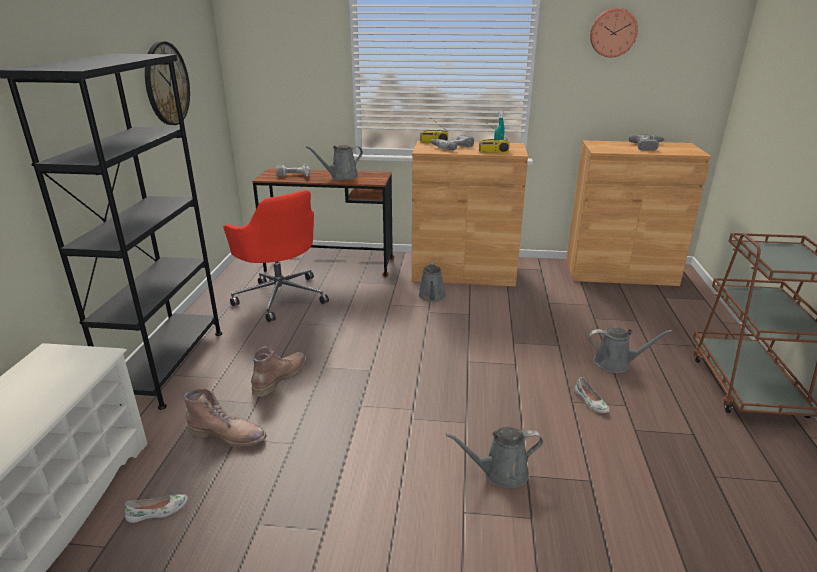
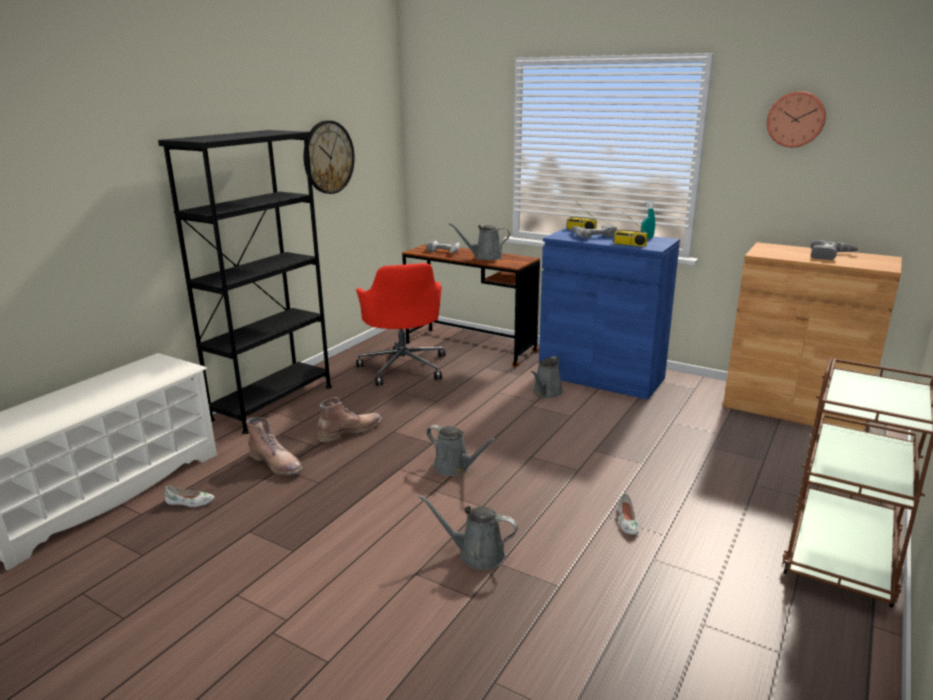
camera: 25 degrees right, 5 degrees down
brown cabinet [412,141,528,287] -> blue cabinet [539,228,680,400]
grey watering can [589,327,672,373] -> grey watering can moved to [426,425,497,476]

